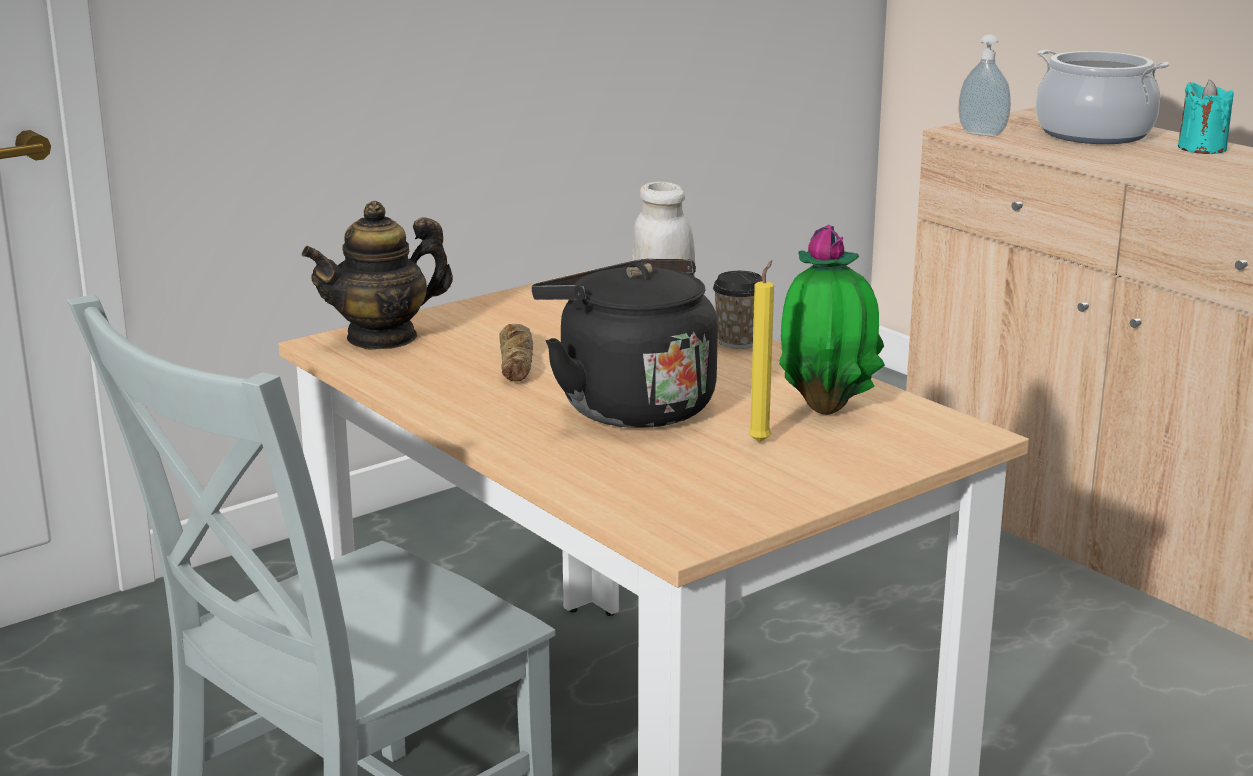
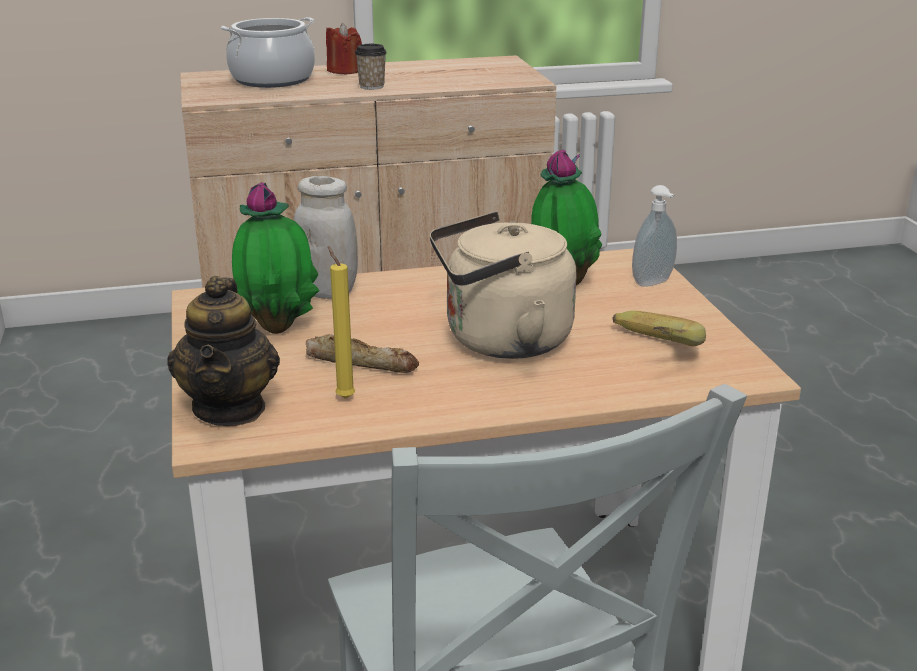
camera: 65 degrees left, 5 degrees up
black kettle [532,259,718,428] -> beige kettle [430,212,577,359]
cup [713,271,762,349] -> cup moved to [355,44,387,90]
yellow candle [748,260,774,443] -> yellow candle moved to [327,246,355,399]
soap dispenser [958,35,1011,136] -> soap dispenser moved to [632,185,677,287]
turquoise candle [1178,80,1234,154] -> red candle [326,23,362,74]
none -> potted plant [232,182,319,334]
none -> banana [612,311,706,346]

